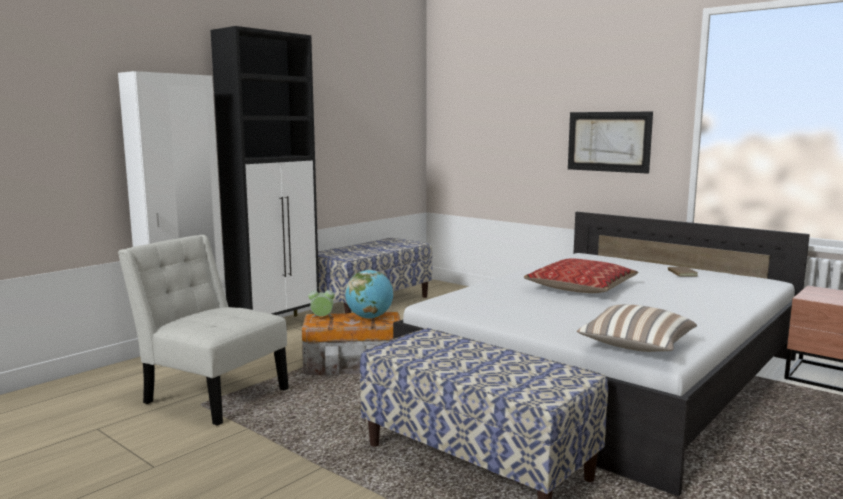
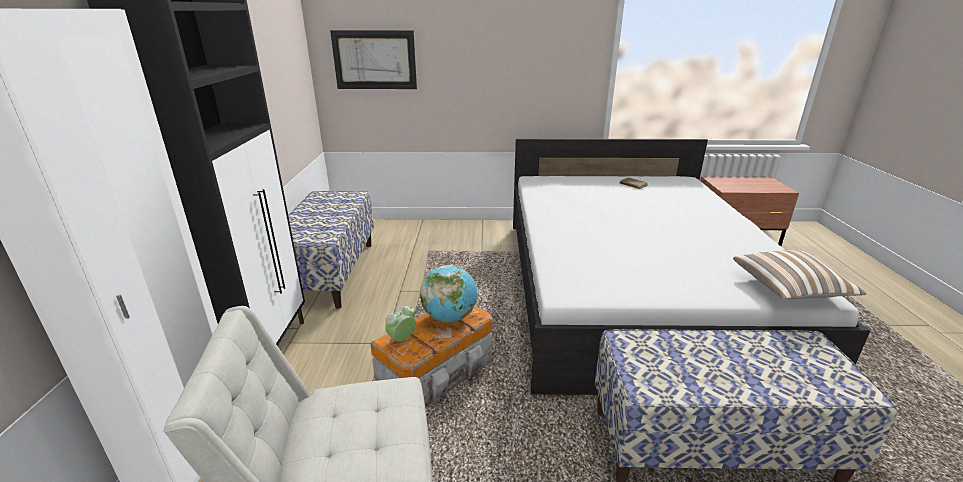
camera: 40 degrees left, 15 degrees up
pillow [524,259,639,293] -> none
picture [568,112,653,174] -> picture moved to [330,30,417,89]

